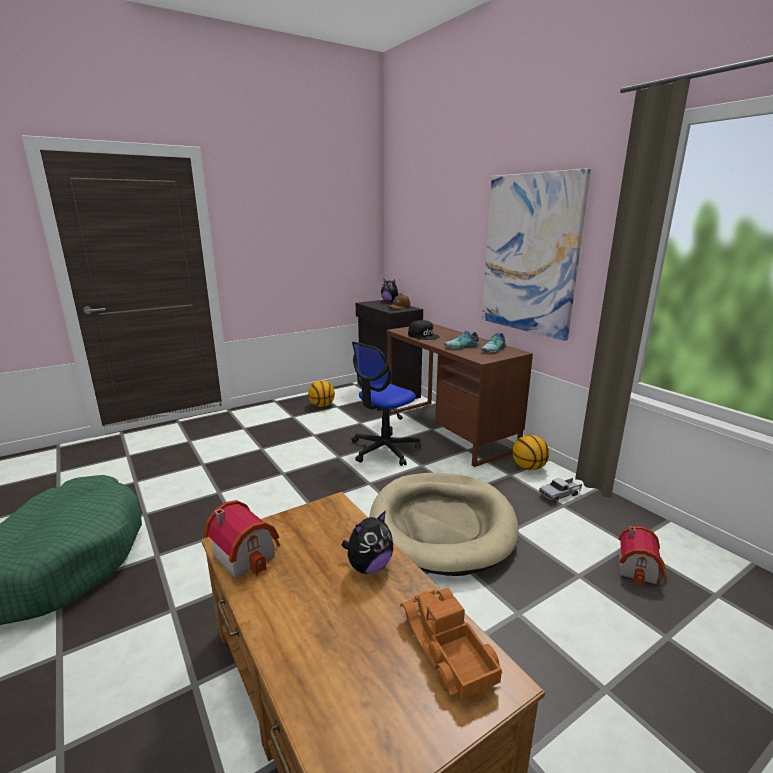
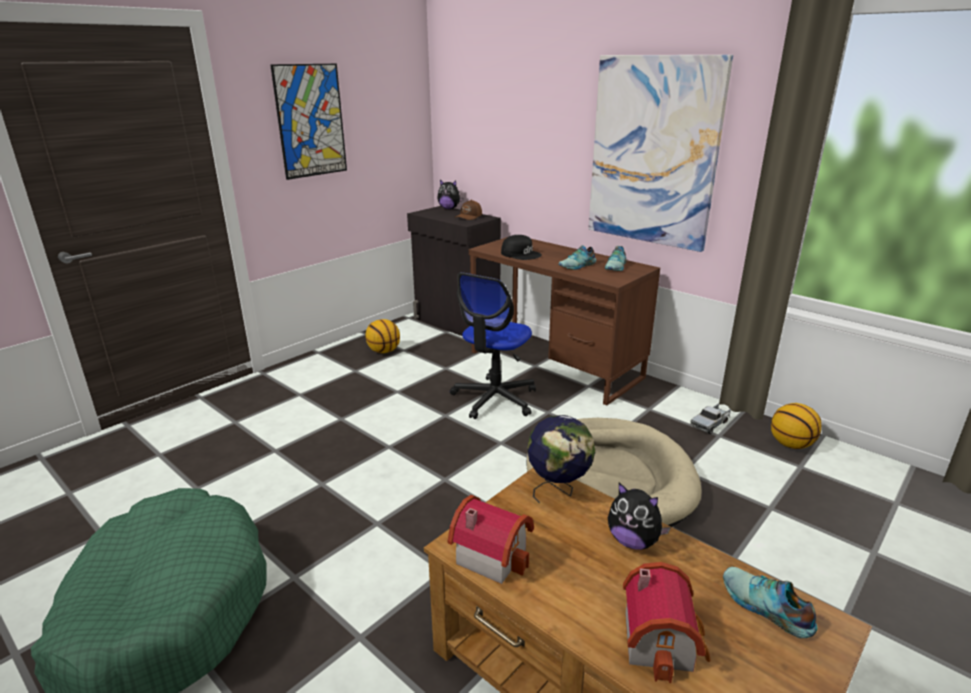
camera: 15 degrees left, 5 degrees up
plush toy [341,510,393,574] -> plush toy turned 90 degrees clockwise [608,483,671,550]
toy truck [400,588,502,699] -> shoe [723,567,818,638]
basketball [513,435,549,470] -> basketball moved to [771,403,822,449]
toy house [619,526,667,586] -> toy house moved to [623,562,711,683]
none -> picture [270,64,347,180]
none -> globe [527,415,595,504]

